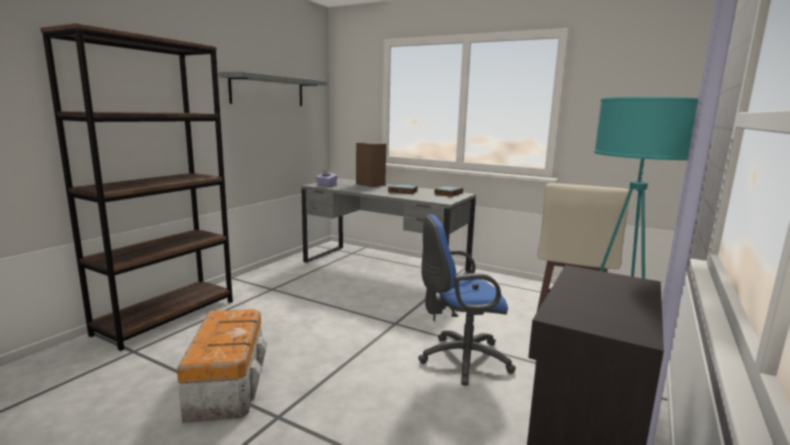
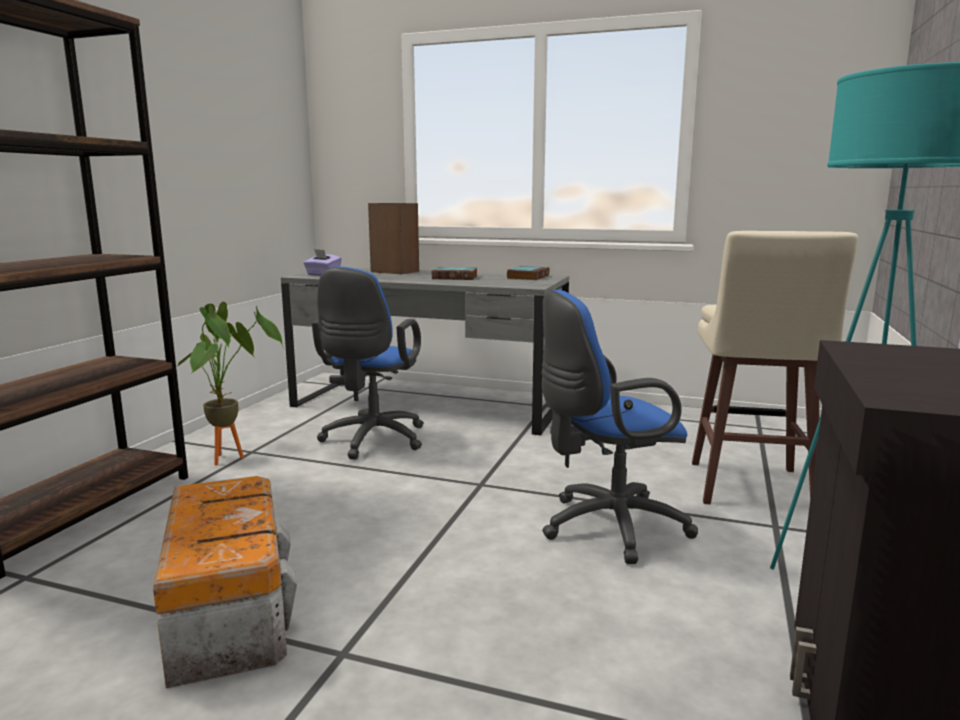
camera: 10 degrees left, 0 degrees up
grey shelf [219,71,327,106] -> none
none -> potted plant [178,301,284,465]
none -> blue office chair [312,266,424,460]

